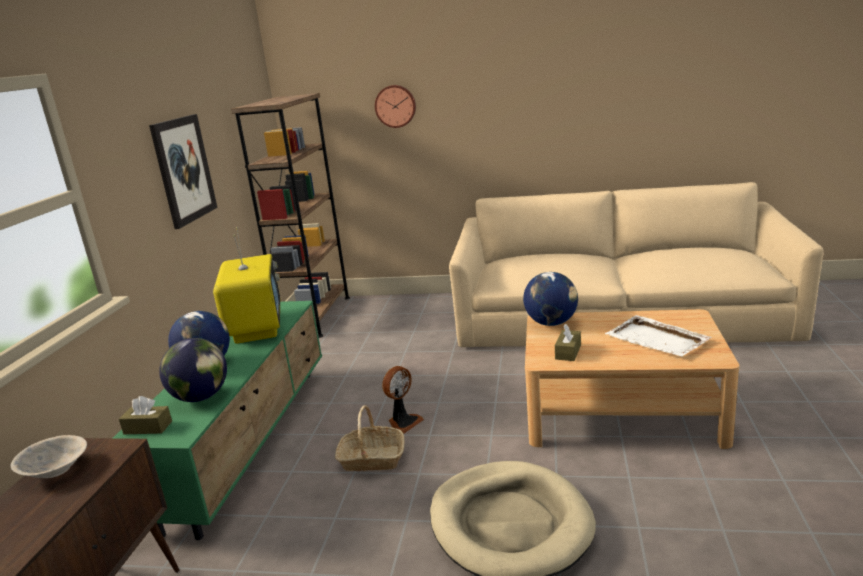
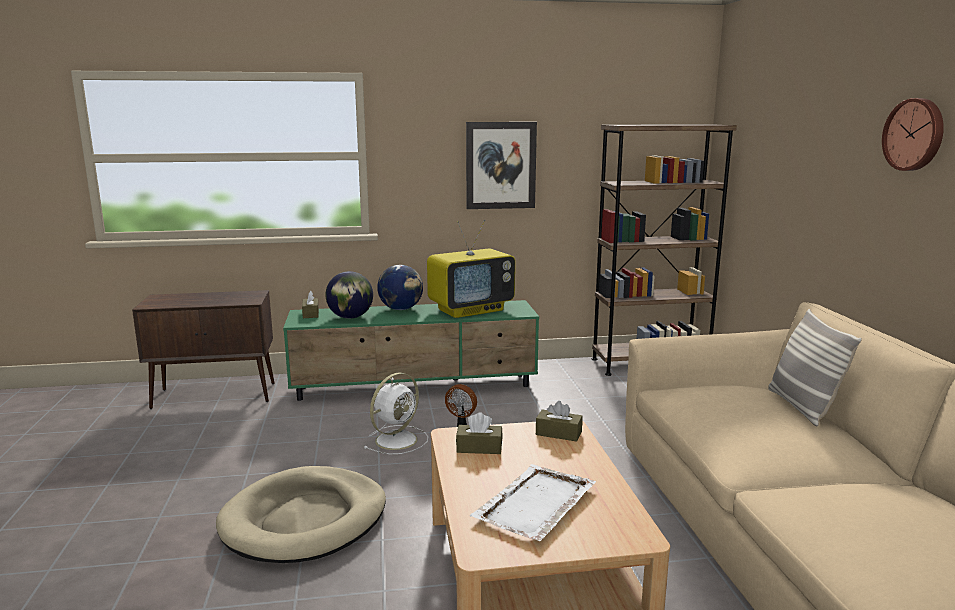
camera: 70 degrees right, 5 degrees down
beige bowl [10,435,87,478] -> none
basket [335,405,404,471] -> white fan [364,372,428,454]
wall clock [375,85,416,128] -> wall clock moved to [882,98,944,171]
globe [523,272,578,326] -> brown tissue box [536,401,583,442]
none -> pillow [768,309,862,426]

